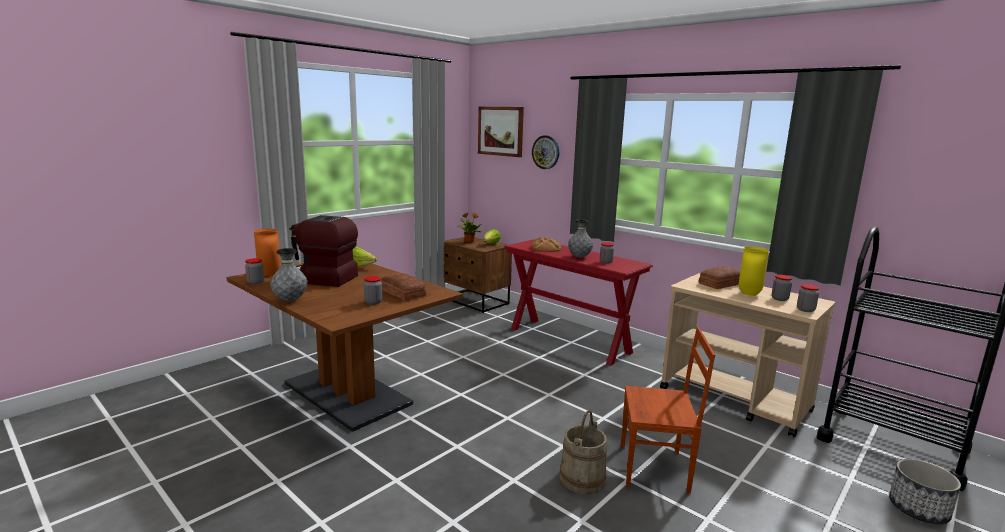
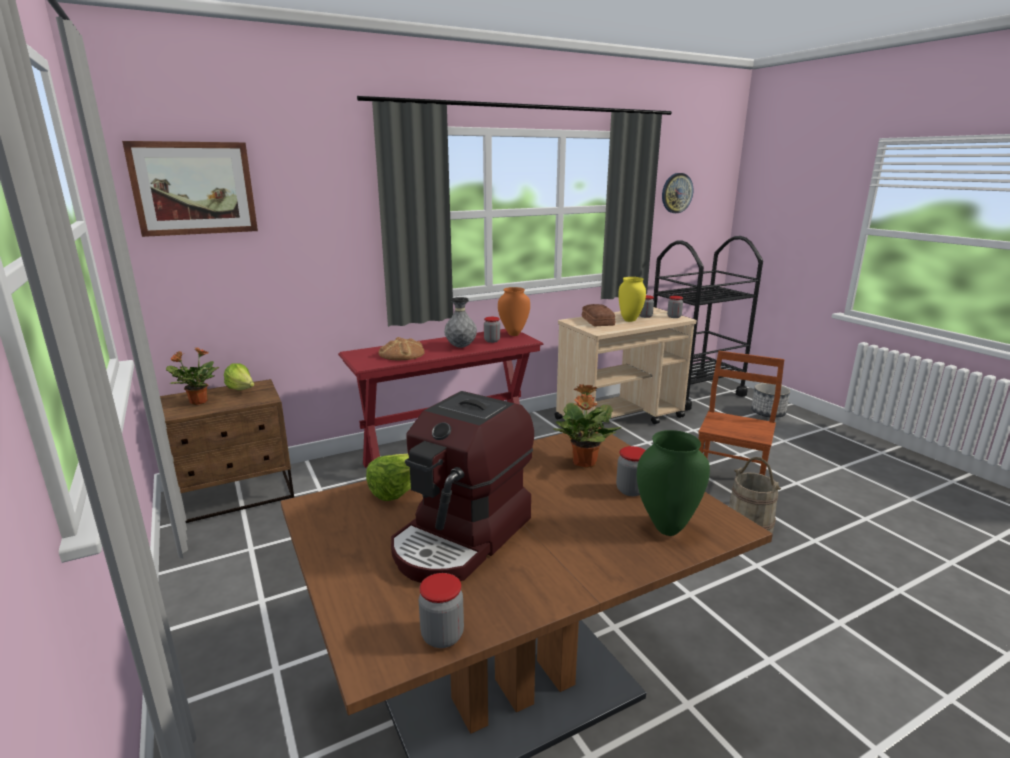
camera: 70 degrees left, 5 degrees up
orange vase [254,229,281,276] -> orange vase moved to [498,287,530,336]
grey vase [270,248,307,301] -> none
bread [381,273,427,300] -> potted plant [554,384,621,467]
wall clock [532,135,559,169] -> wall clock moved to [662,173,693,213]
none -> green vase [637,430,710,536]

